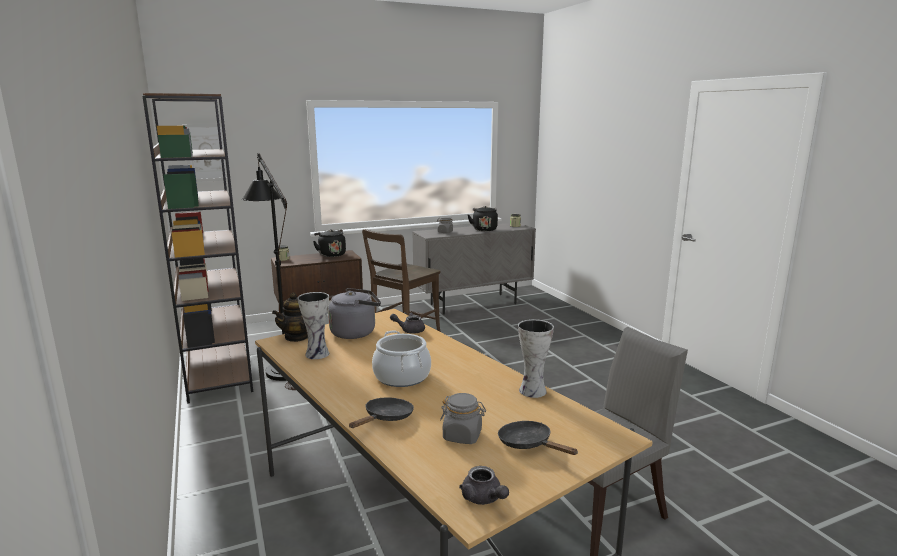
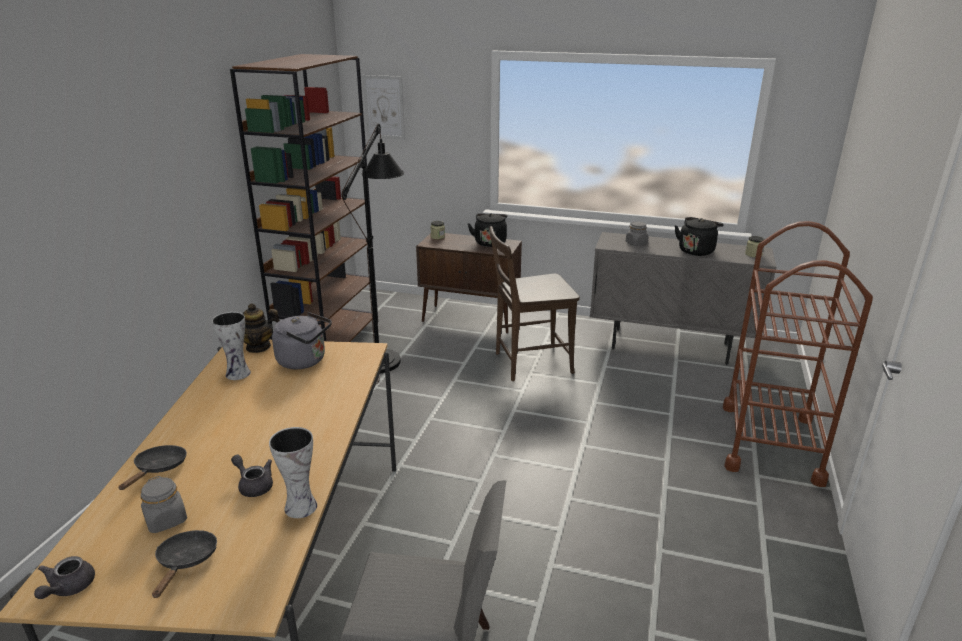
camera: 40 degrees right, 10 degrees up
black frying pan [349,397,414,428] -> black frying pan turned 60 degrees counterclockwise [119,445,187,490]
cooking pot [372,330,431,387] -> none
grey teapot [390,312,425,334] -> grey teapot moved to [231,455,273,497]
none -> brown cart [723,221,873,487]

